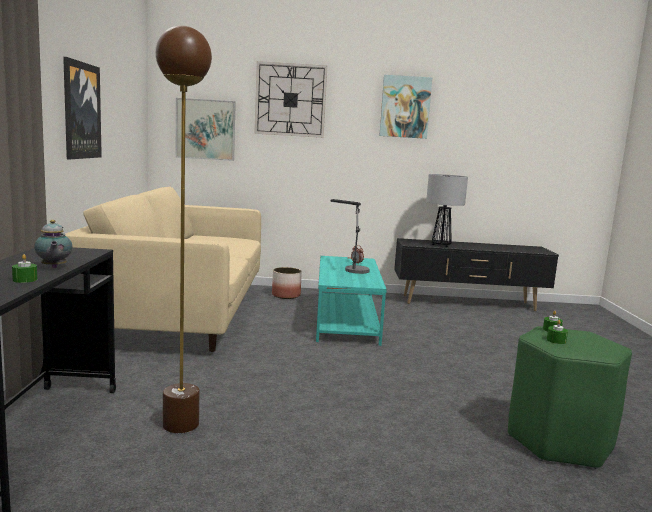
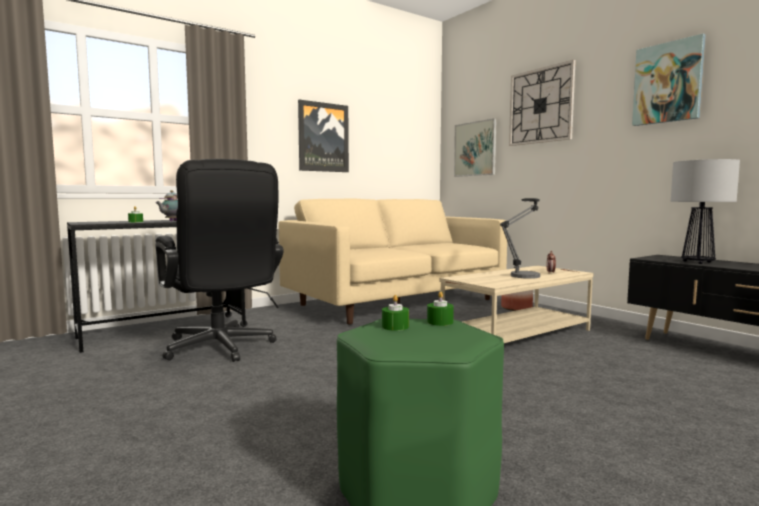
camera: 55 degrees right, 5 degrees down
brown floor lamp [155,26,212,433] -> black office chair [155,159,284,362]
turquoise coffee table [316,256,387,346] -> beige coffee table [439,266,594,343]

